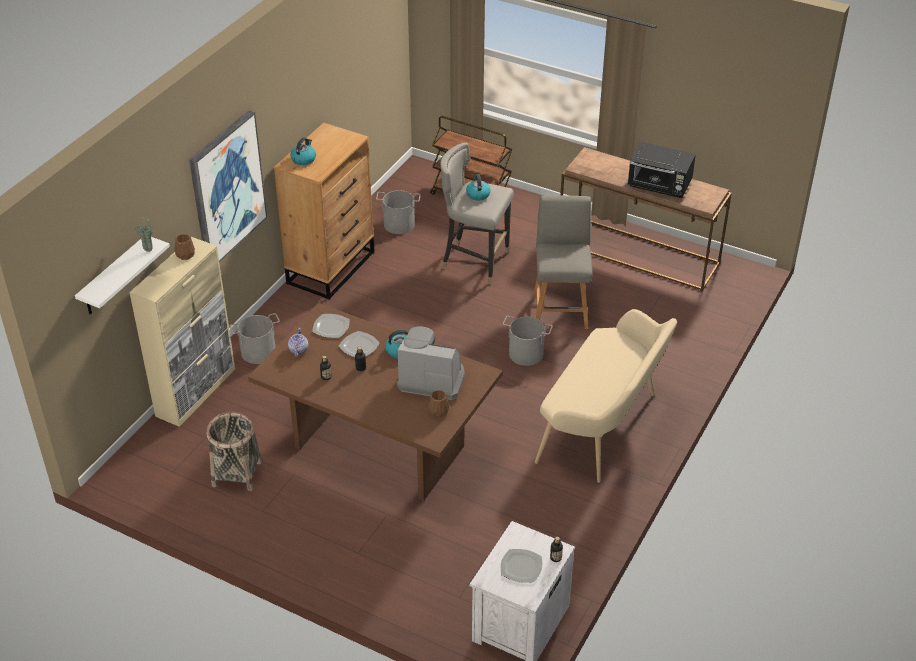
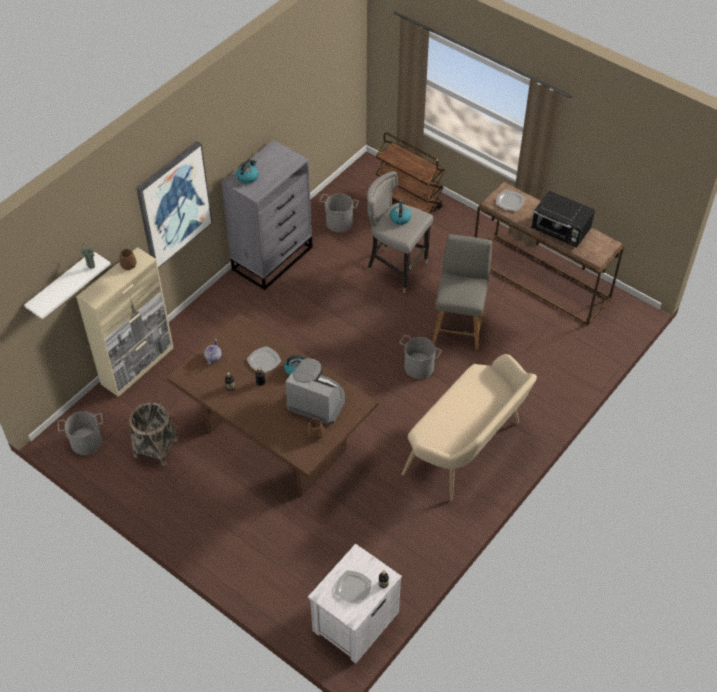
camera: 10 degrees right, 10 degrees up
grey bucket [230,313,280,364] -> grey bucket moved to [58,411,103,455]
brown dresser [274,123,375,299] -> grey dresser [221,140,313,290]
plate [312,314,350,338] -> plate moved to [496,190,525,211]

